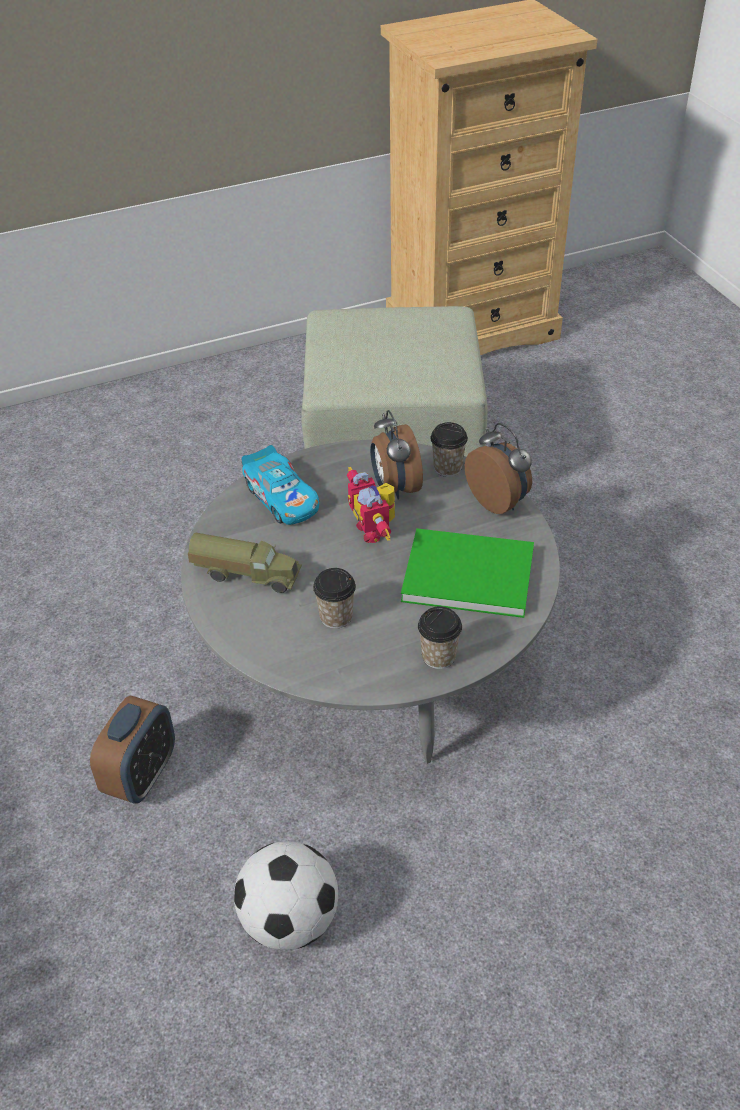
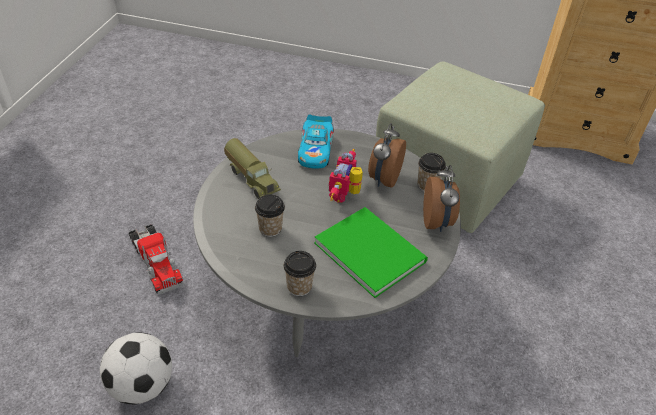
camera: 35 degrees right, 0 degrees up
alarm clock [90,696,175,804] -> toy truck [129,224,184,295]

